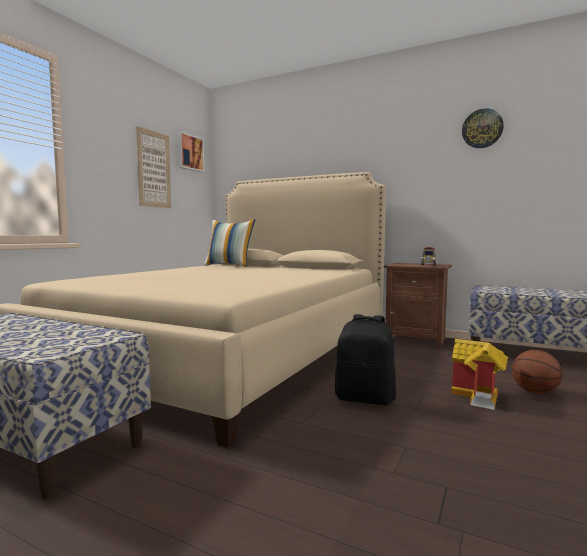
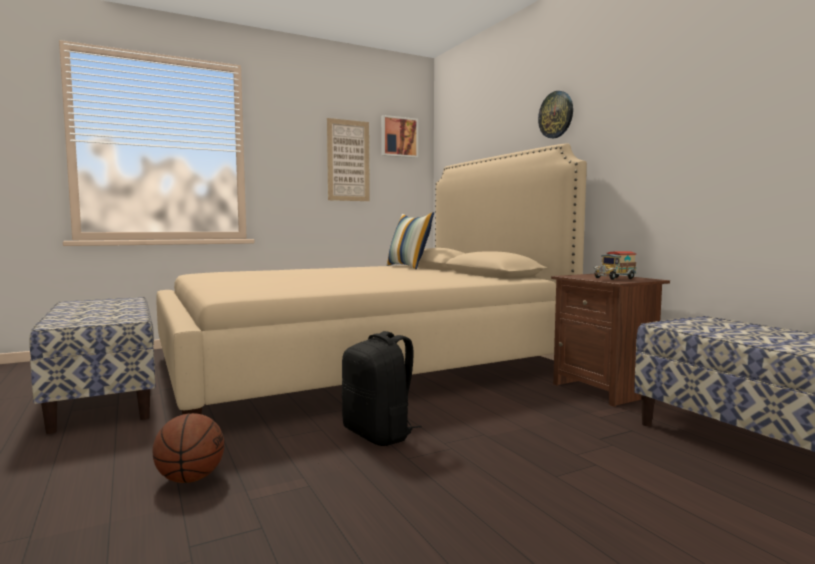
camera: 35 degrees right, 0 degrees up
toy house [451,339,508,410] -> none
wall clock [462,108,504,148] -> wall clock moved to [538,91,573,138]
basketball [512,350,562,394] -> basketball moved to [152,413,224,483]

